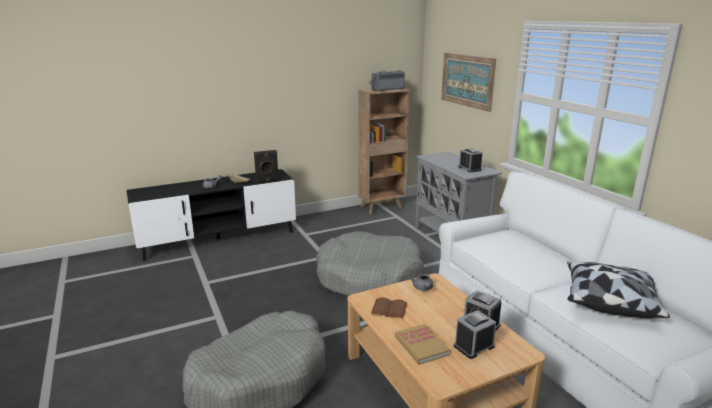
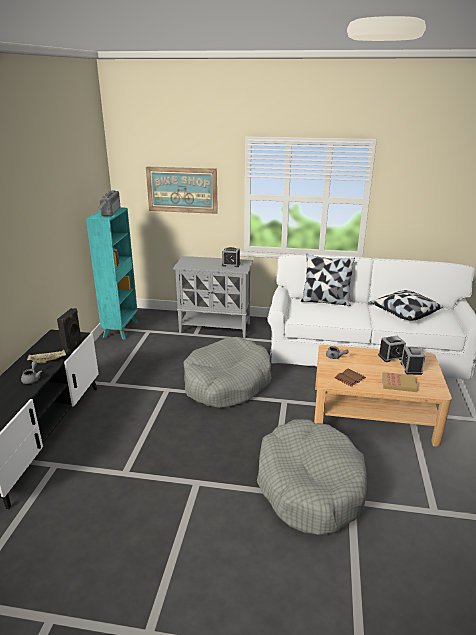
camera: 55 degrees left, 5 degrees up
brown bookcase [358,88,410,214] -> turquoise bookcase [86,207,138,340]
none -> pillow [301,254,355,306]

